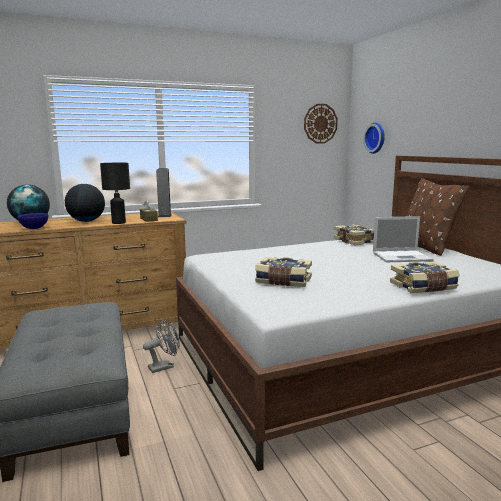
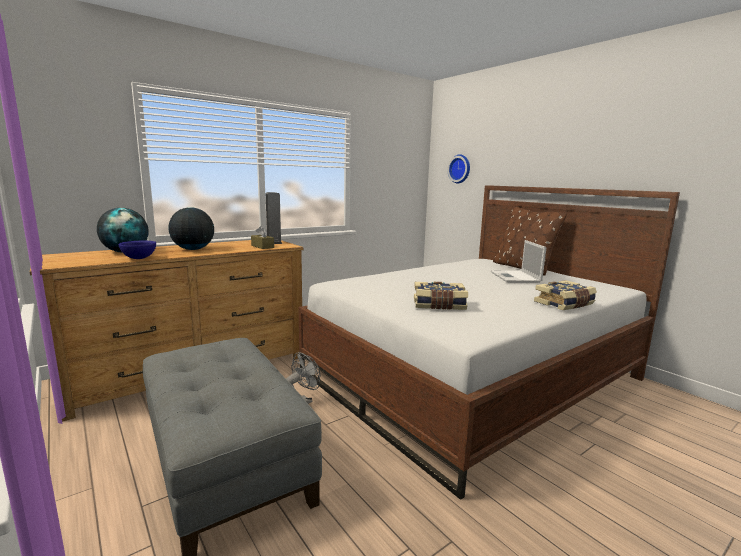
camera: 15 degrees left, 0 degrees up
black table lamp [100,163,130,224] -> none
wall clock [304,104,338,143] -> none
book [333,224,374,245] -> none
laptop [373,216,434,262] -> laptop turned 105 degrees clockwise [491,240,547,283]

